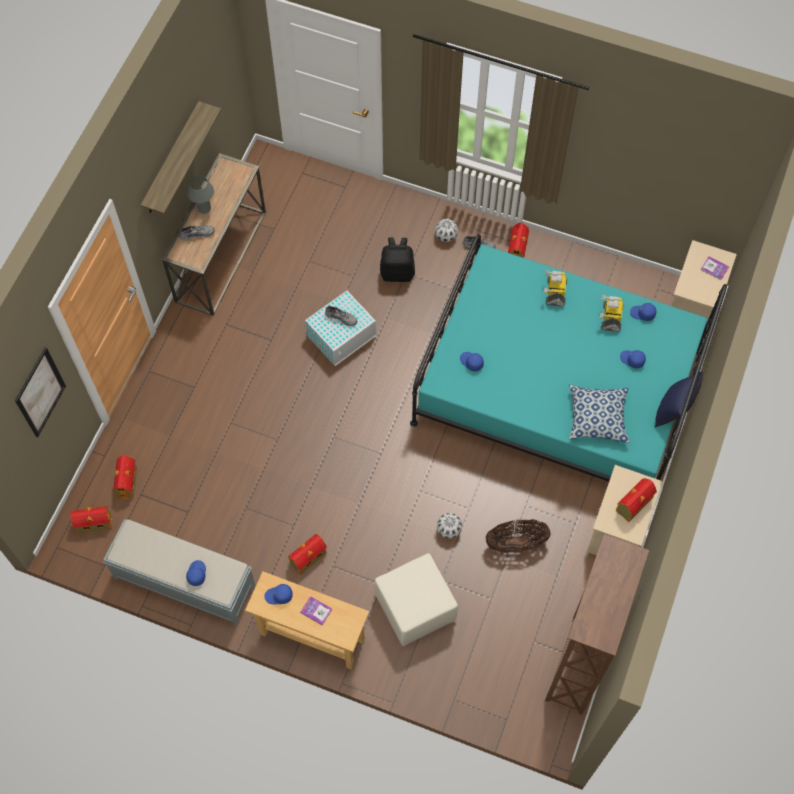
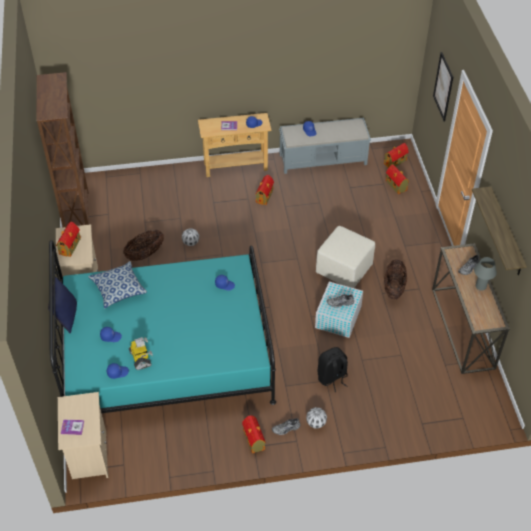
camera: 150 degrees right, 15 degrees down
beige ottoman [375,553,458,646] -> beige ottoman moved to [316,226,375,288]
toy robot [544,270,567,306] -> none
none -> basket [384,259,407,300]

